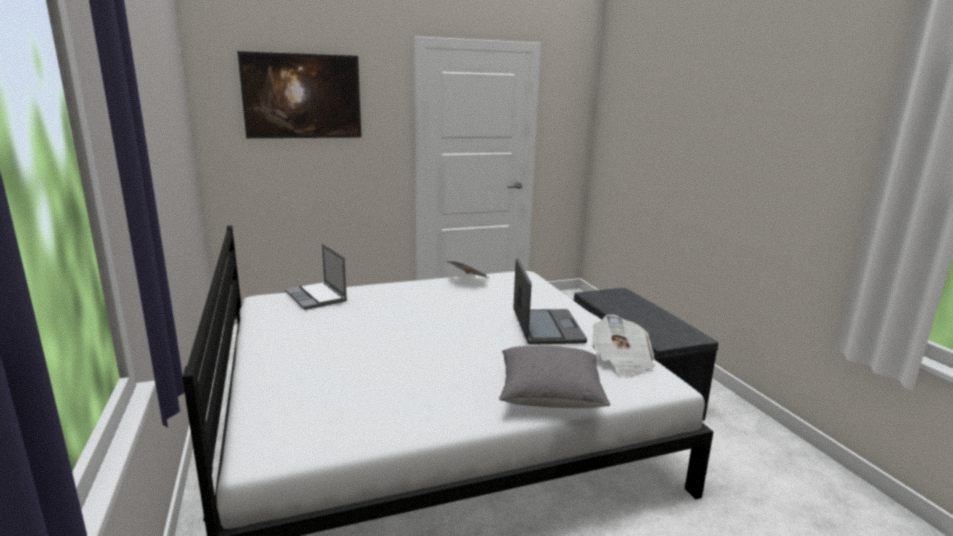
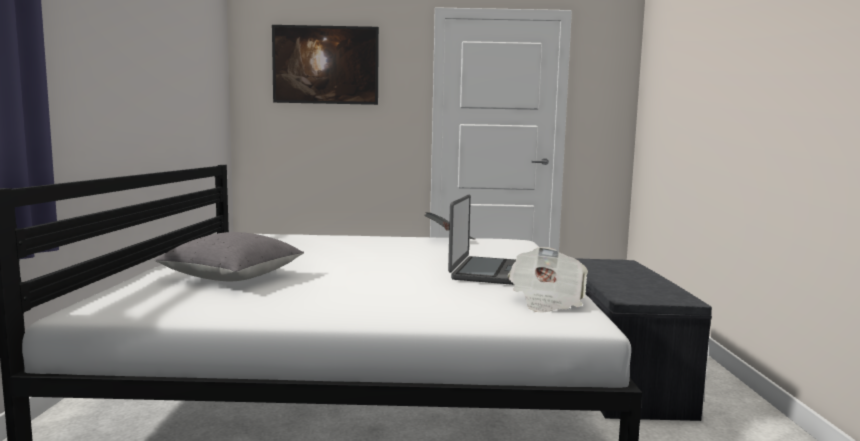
camera: 20 degrees right, 10 degrees down
laptop [285,243,347,310] -> none
grey pillow [499,346,611,408] -> grey pillow moved to [155,232,304,281]

